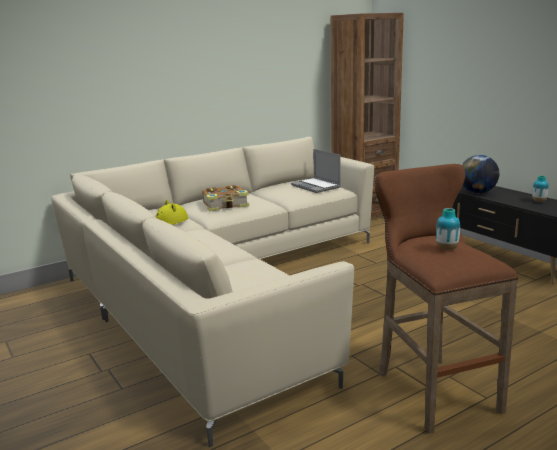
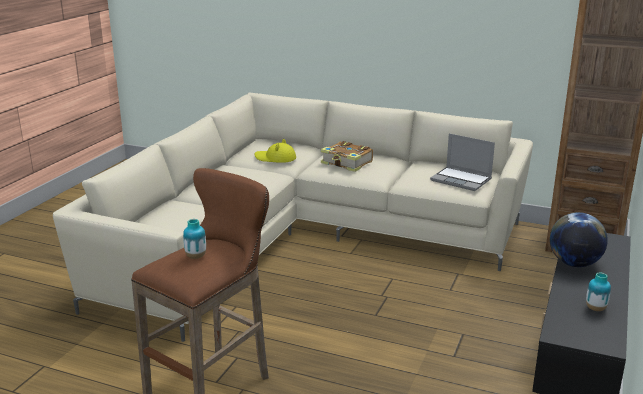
camera: 55 degrees right, 5 degrees up
laptop [291,149,341,193] -> laptop turned 75 degrees counterclockwise [430,133,495,191]

